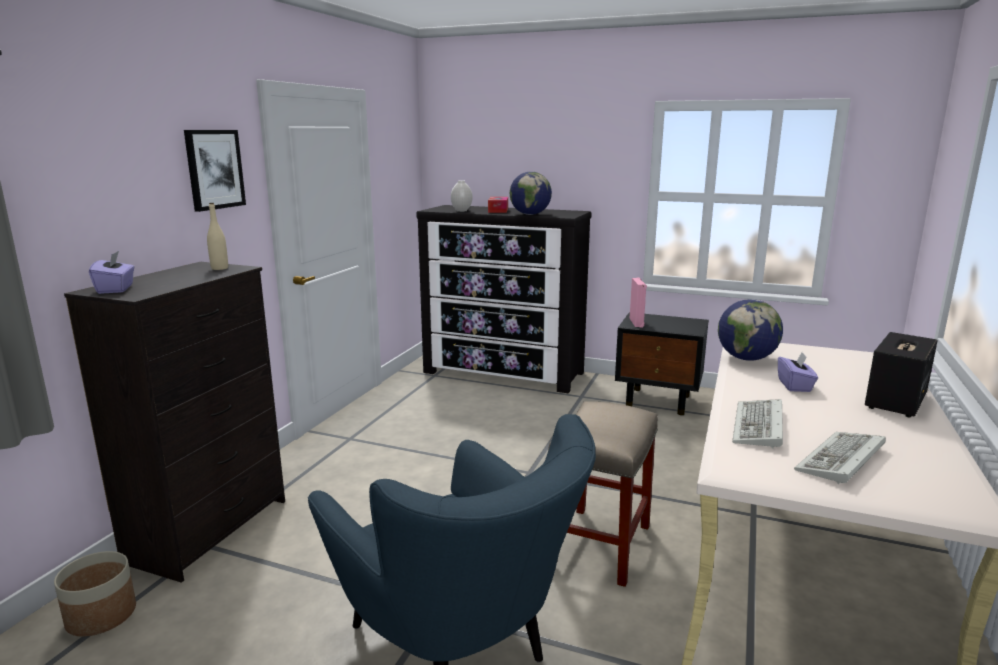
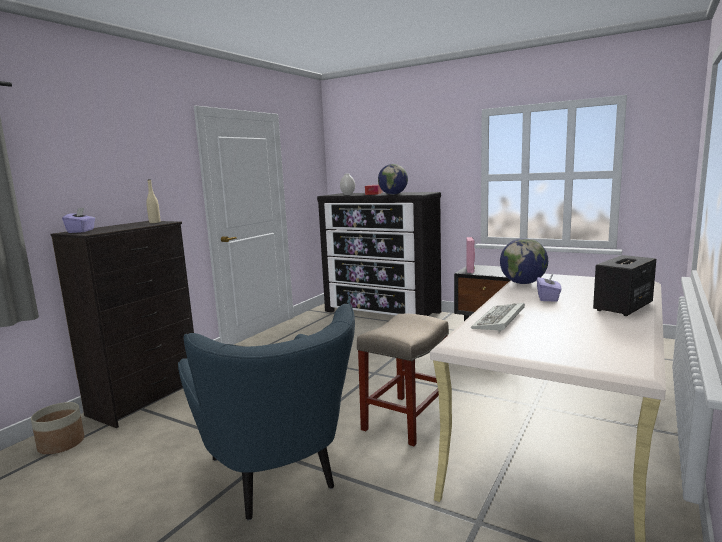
camera: 10 degrees right, 5 degrees down
picture [184,130,246,212] -> none
keyboard [794,432,886,484] -> none

